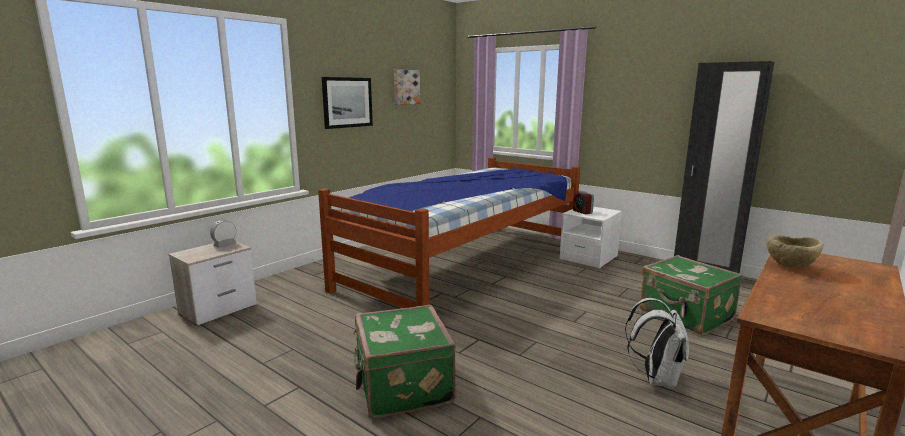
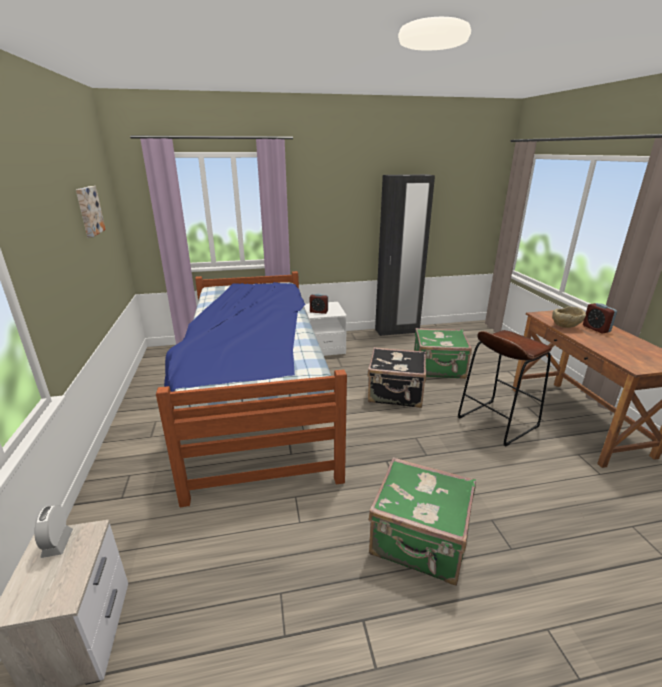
camera: 50 degrees left, 10 degrees up
picture [322,77,373,129] -> none
white backpack [625,298,689,389] -> brown stool [458,330,552,446]
none -> black suitcase [367,347,426,408]
none -> alarm clock [583,303,617,333]

